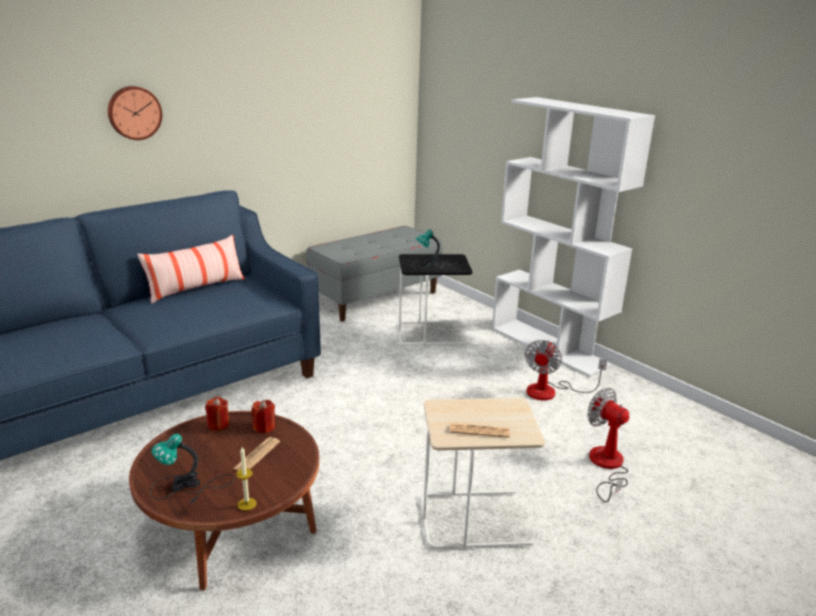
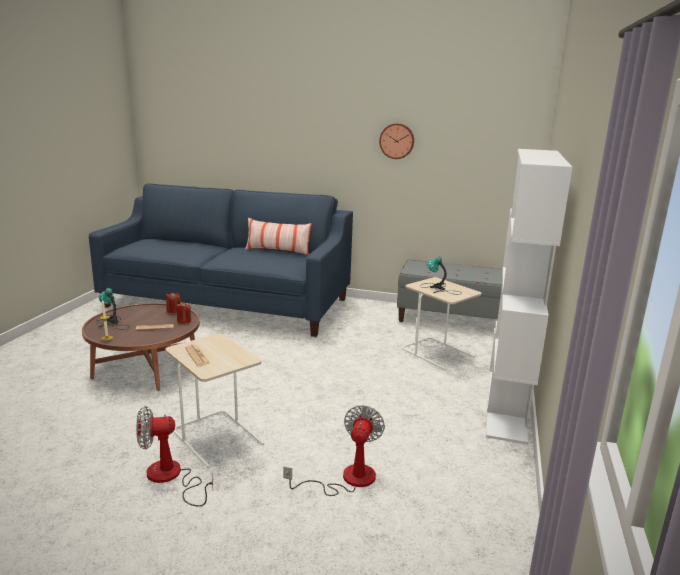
camera: 55 degrees right, 5 degrees down
wall clock [108,86,162,140] -> wall clock moved to [379,123,414,159]
black side table [397,254,472,345] -> beige side table [402,277,481,370]
fan [525,340,607,400] -> fan moved to [136,406,213,506]

